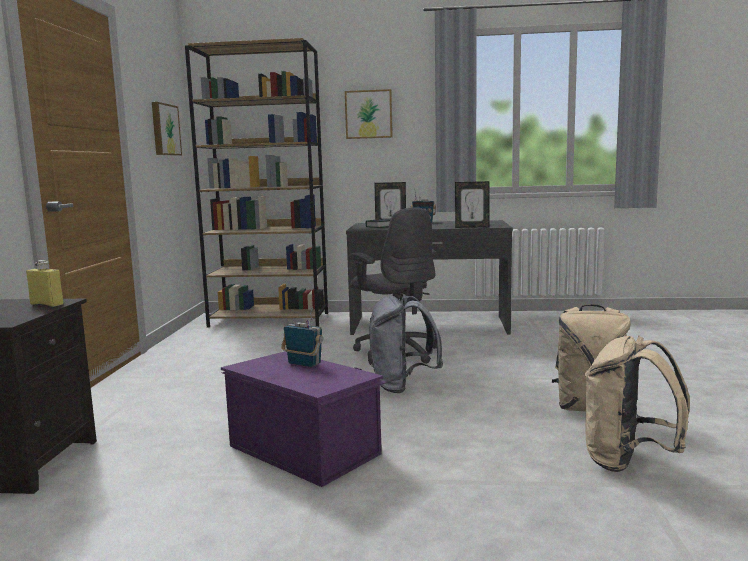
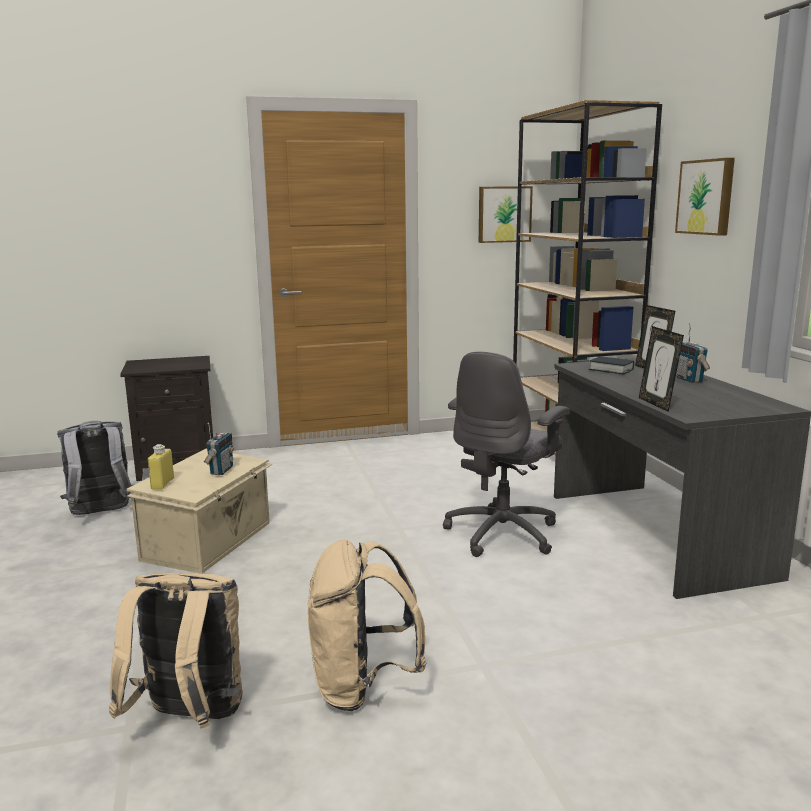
camera: 70 degrees right, 5 degrees up
yellow bottle [26,260,63,307] -> yellow bottle moved to [148,444,174,490]
purple storage box [221,351,388,487] -> beige storage box [126,448,272,574]
grey backpack [369,293,443,393] -> grey backpack moved to [57,421,133,515]

